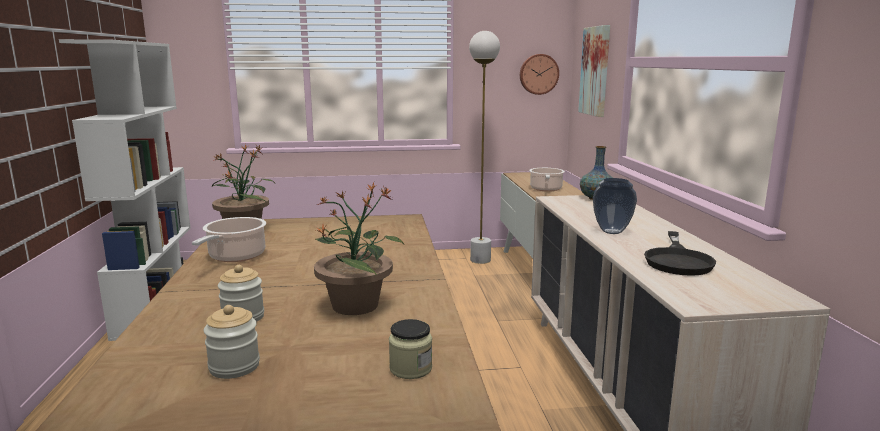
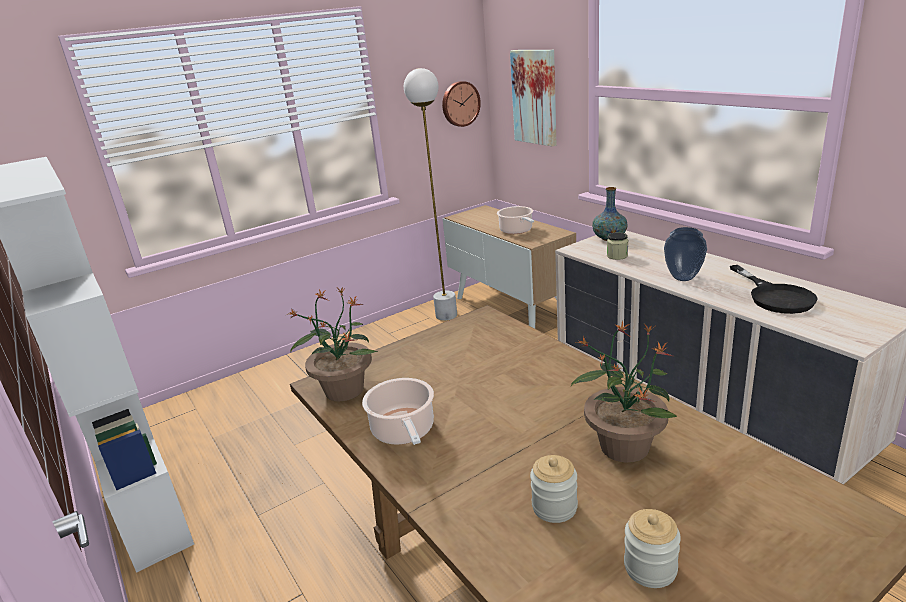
camera: 25 degrees left, 10 degrees up
jar [389,319,432,379] -> jar moved to [607,232,628,260]

